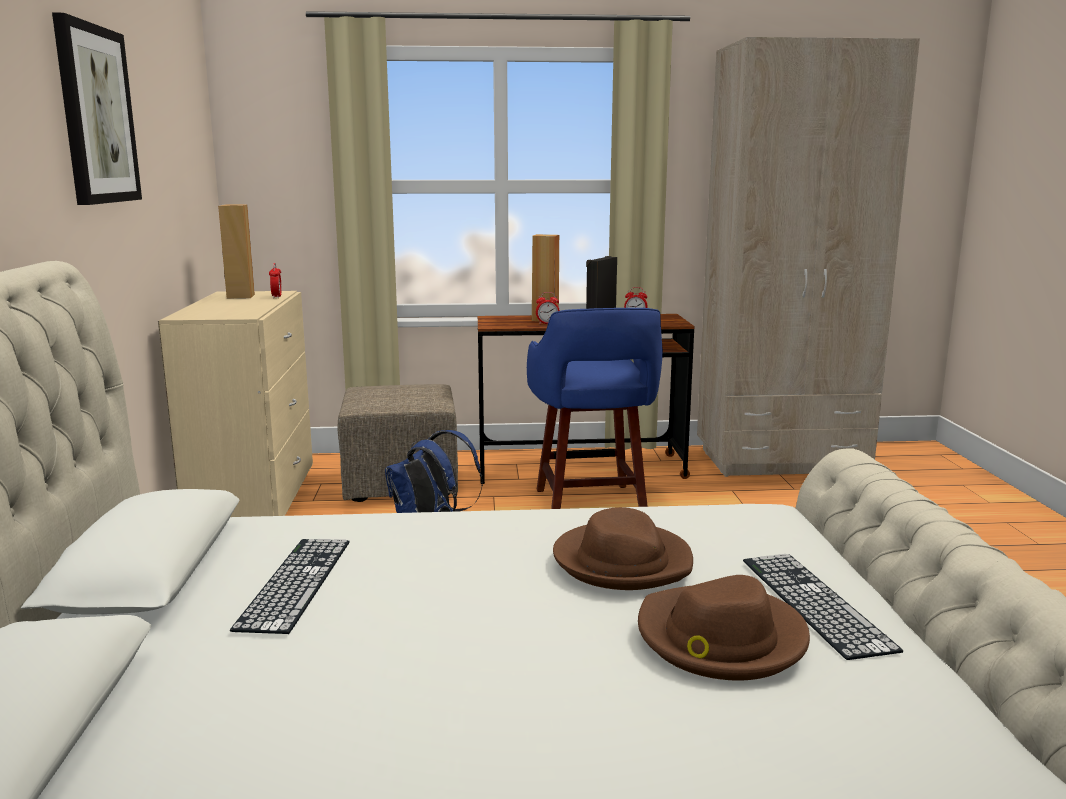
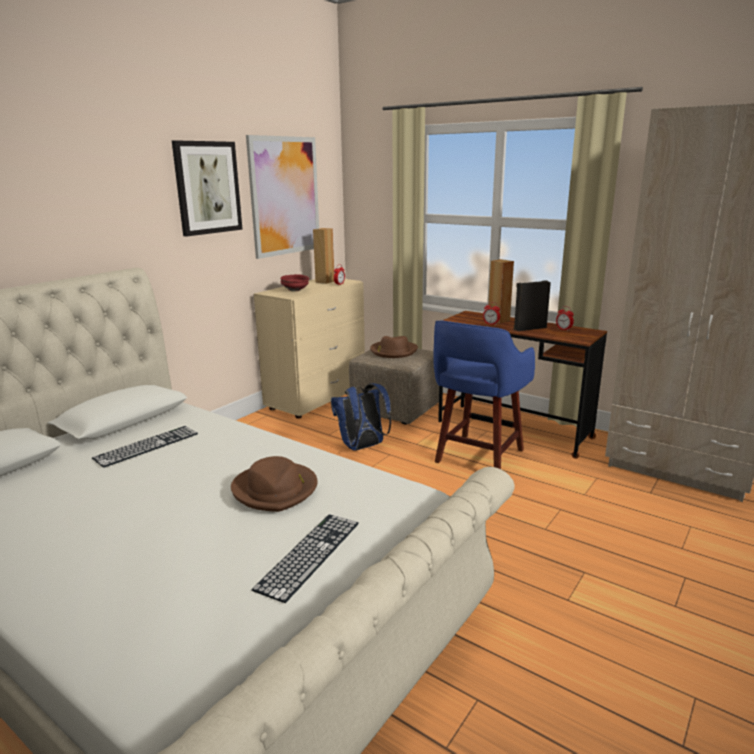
camera: 40 degrees right, 5 degrees up
brown hat [638,575,810,681] -> brown hat moved to [370,336,418,358]
none -> picture [246,135,319,259]
none -> red bowl [280,274,309,292]

